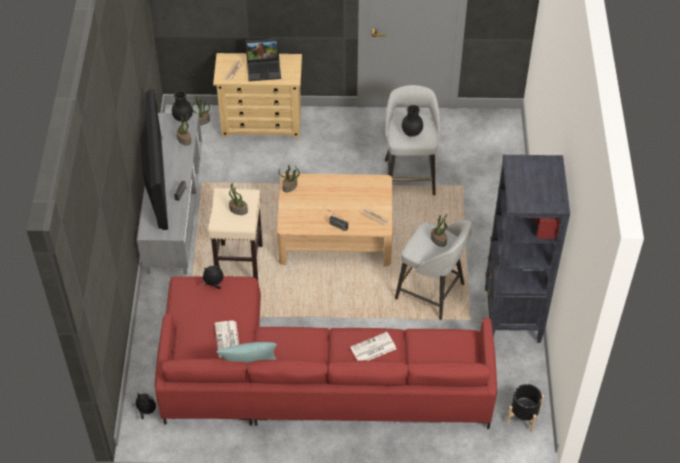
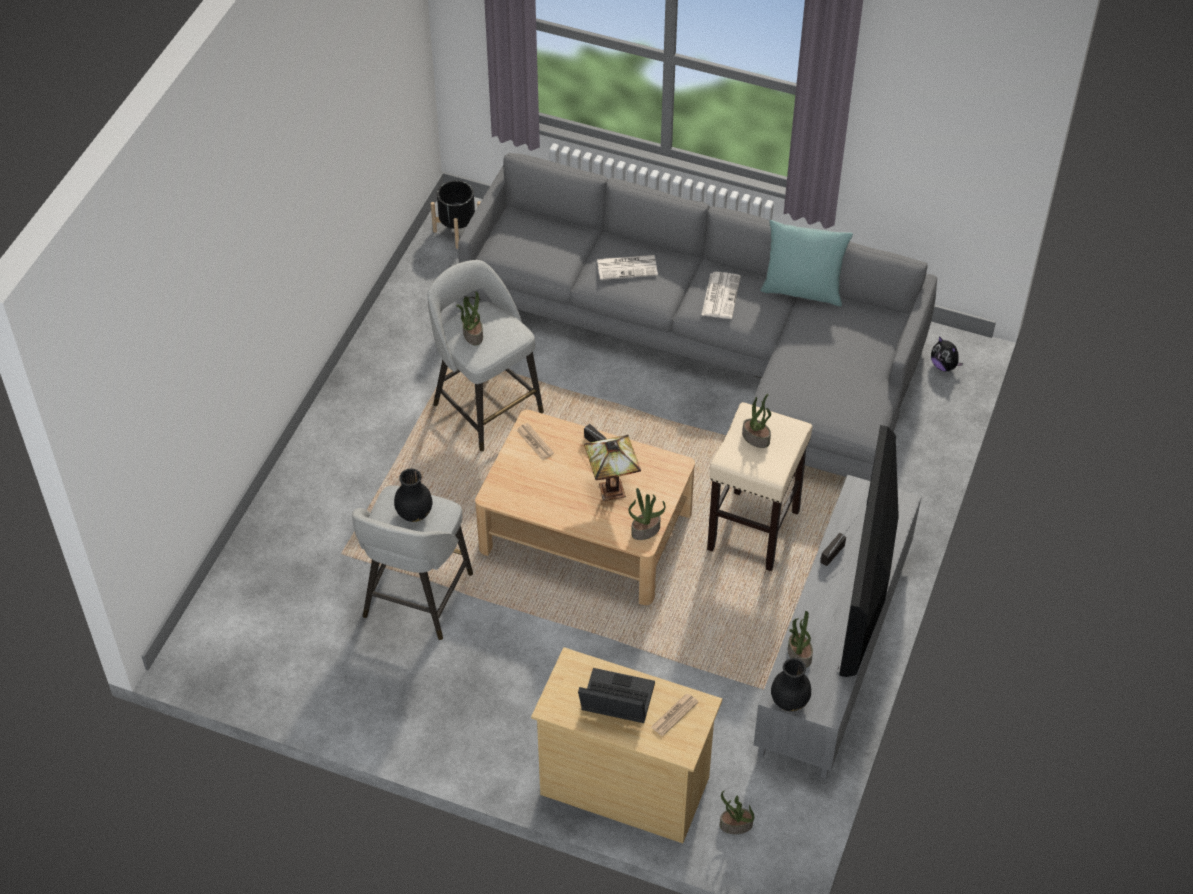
camera: 160 degrees left, 0 degrees up
red sofa [155,276,497,429] -> grey sofa [458,153,937,481]
plush toy [202,265,223,289] -> none
newspaper [215,321,239,357] -> newspaper moved to [702,272,741,319]
black bookcase [485,155,570,343] -> none
none -> table lamp [584,435,641,501]

